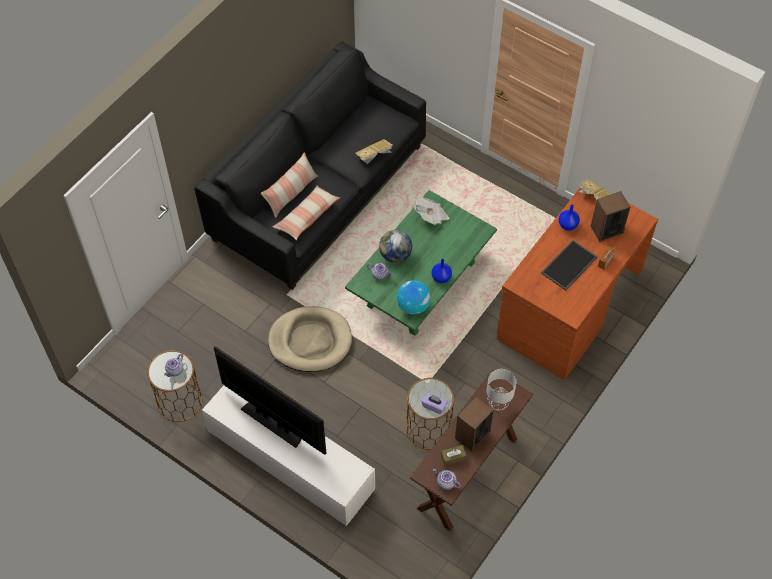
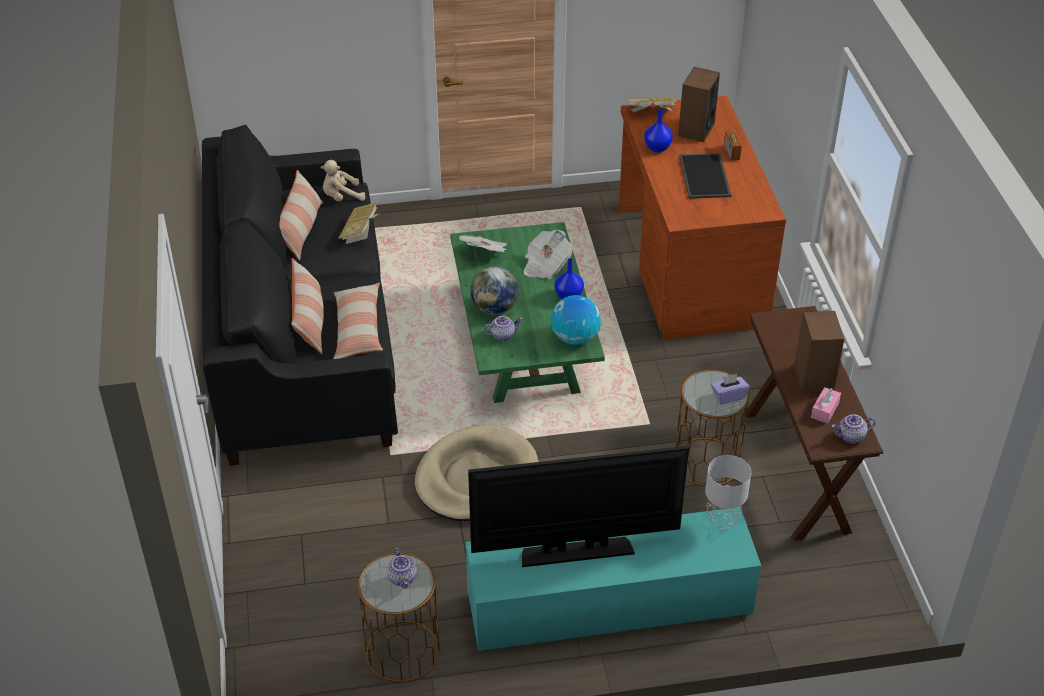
camera: 45 degrees left, 15 degrees down
white tv stand [202,385,375,526] -> turquoise tv stand [466,507,761,651]
brown tissue box [441,445,467,466] -> pink tissue box [811,387,841,424]
grey table lamp [487,369,516,410] -> grey table lamp moved to [705,455,751,529]
none -> pillow [279,170,323,261]
none -> beige plush toy [321,160,366,202]
none -> newspaper [523,230,572,279]

